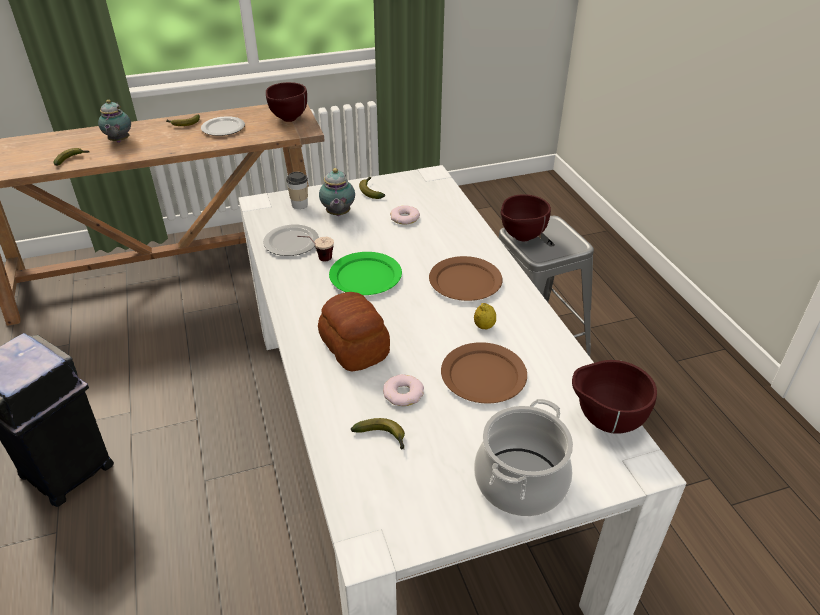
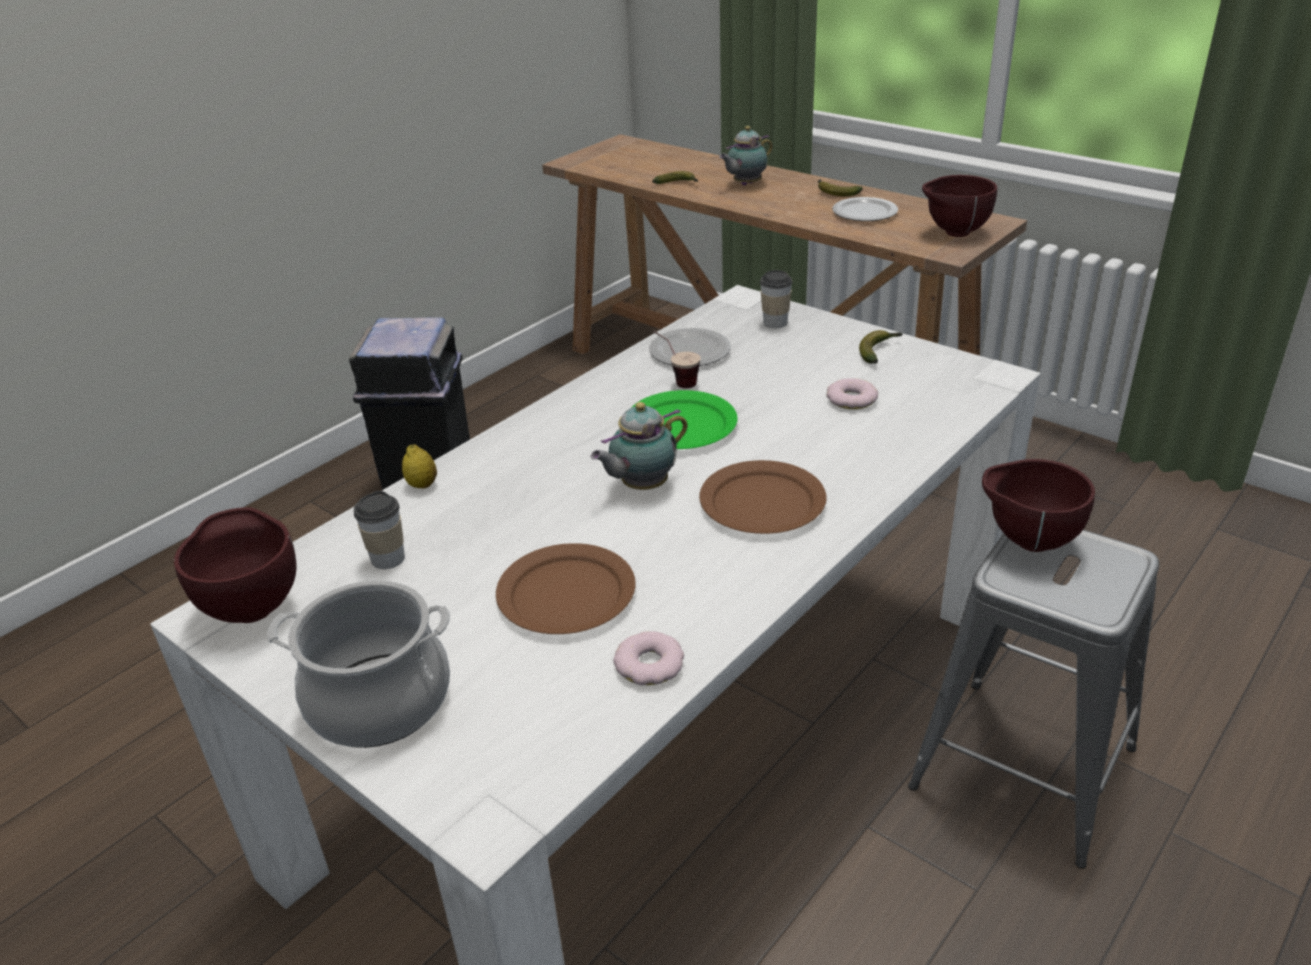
camera: 60 degrees right, 5 degrees down
bread [318,292,390,371] -> none
teapot [319,168,355,216] -> teapot moved to [591,402,687,490]
banana [351,418,405,449] -> cup [354,491,405,569]
donut [383,374,424,406] -> donut moved to [613,631,684,685]
lemon [474,303,496,329] -> lemon moved to [402,444,437,489]
brown bowl [572,360,657,434] -> brown bowl moved to [174,507,297,623]

